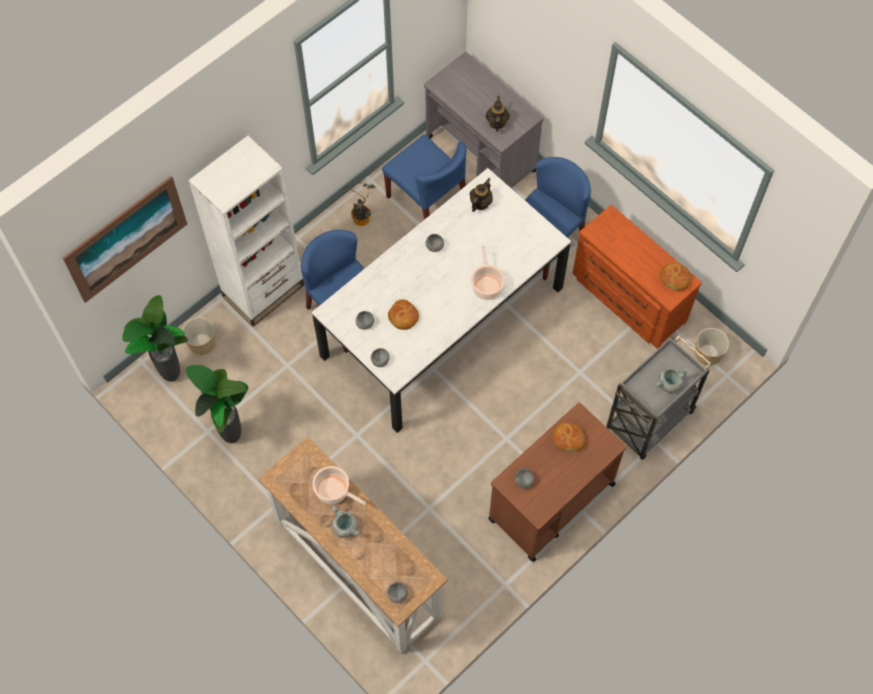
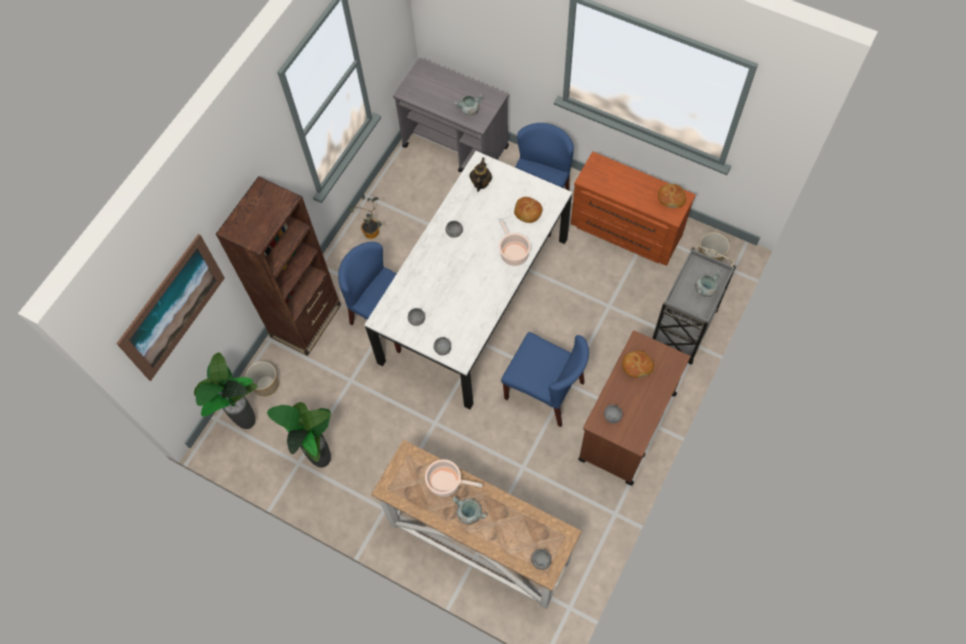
camera: 15 degrees left, 0 degrees up
white bookcase [188,135,304,326] -> brown bookcase [216,176,341,356]
blue chair [382,134,467,220] -> blue chair moved to [501,332,589,427]
bread [388,300,419,330] -> bread moved to [514,197,543,223]
teapot [486,96,510,132] -> grey cooking pot [454,94,483,116]

